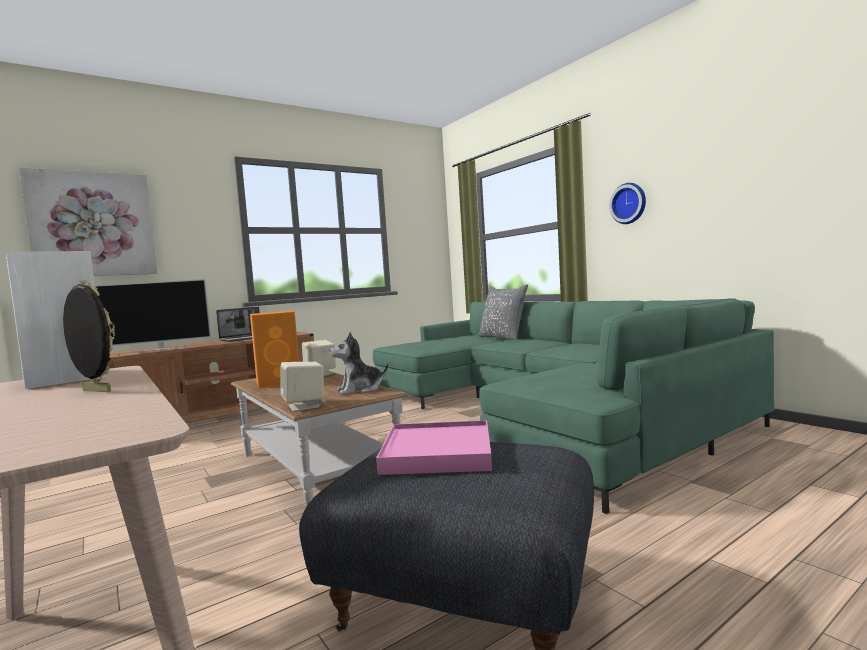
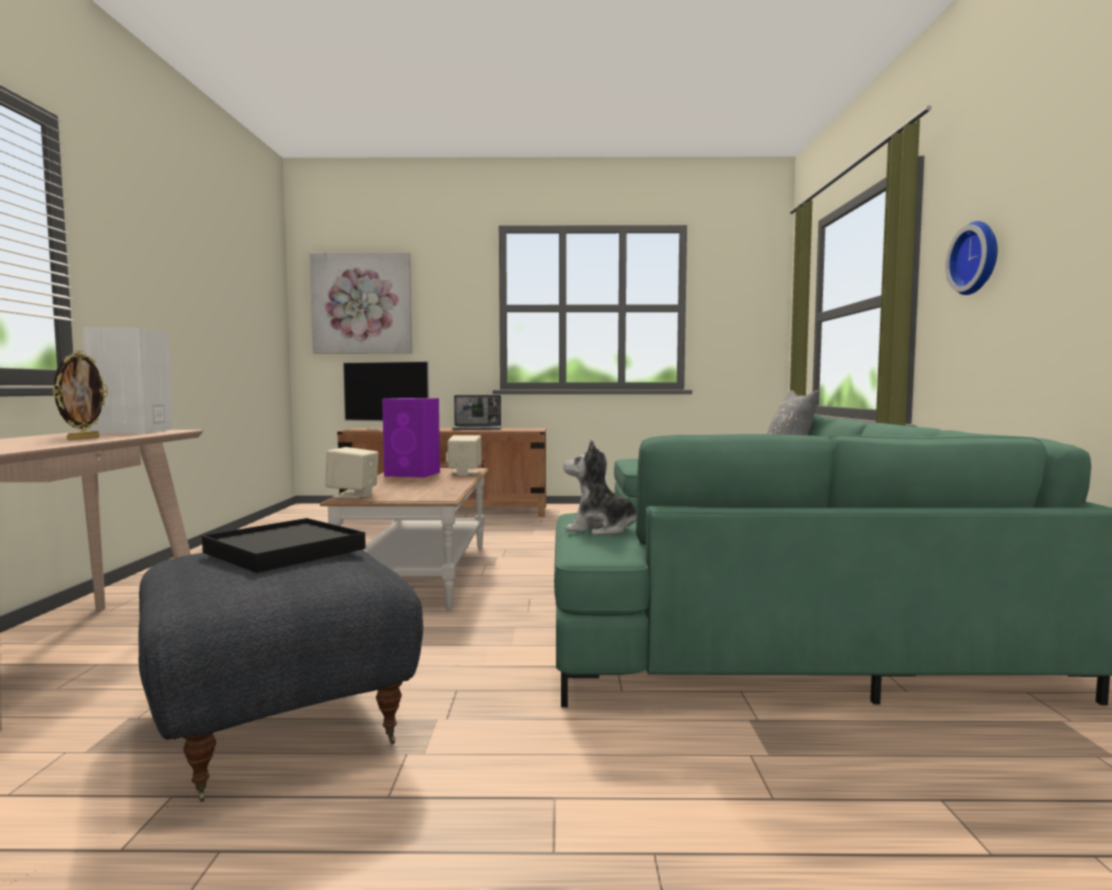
camera: 35 degrees right, 0 degrees up
picture frame [63,280,115,392] -> picture frame turned 45 degrees clockwise [52,350,108,440]
orange speaker [250,311,299,389] -> purple speaker [382,398,440,478]
plush toy [330,332,389,395] -> plush toy moved to [563,440,637,535]
pink tray [376,420,492,475] -> black tray [202,518,366,573]

